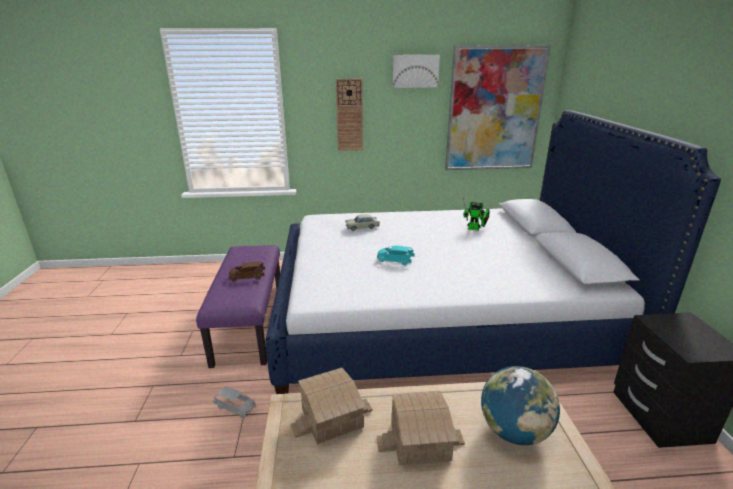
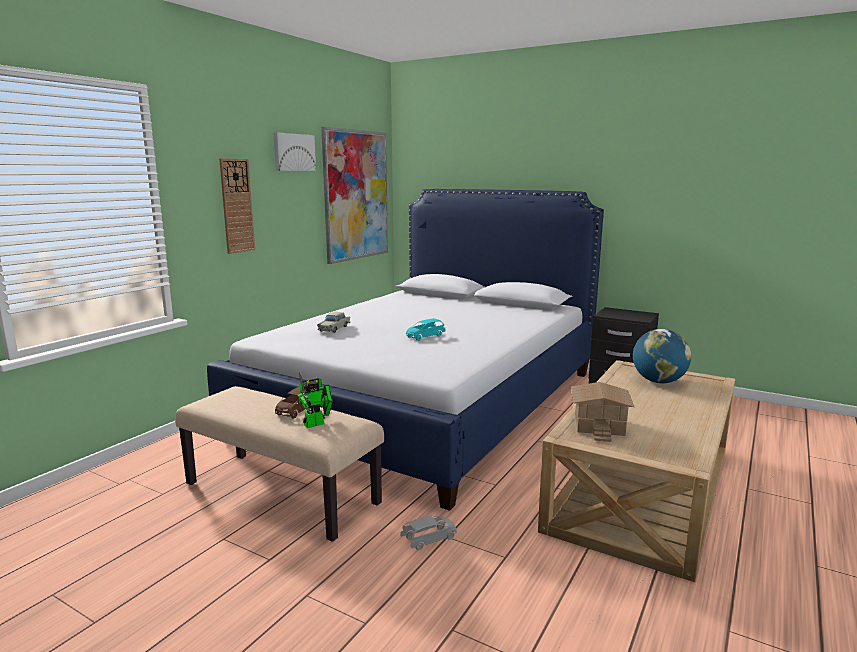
camera: 55 degrees left, 10 degrees down
purple bench [196,245,280,368] -> beige bench [175,386,384,542]
toy house [377,391,465,465] -> none
toy robot [463,195,490,231] -> toy robot moved to [298,372,333,428]

